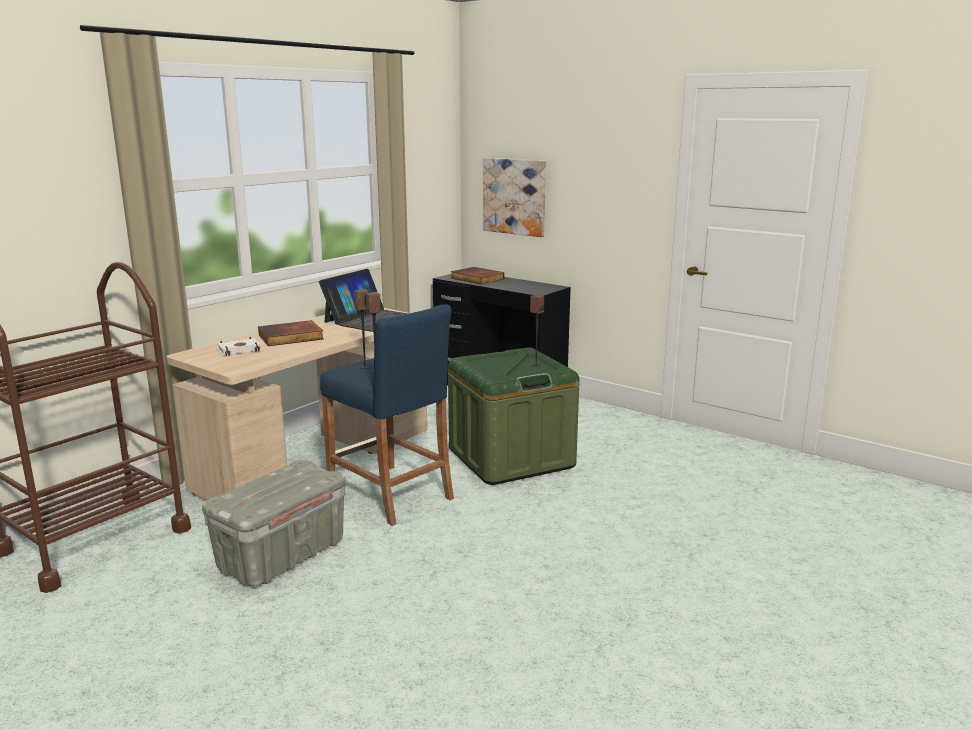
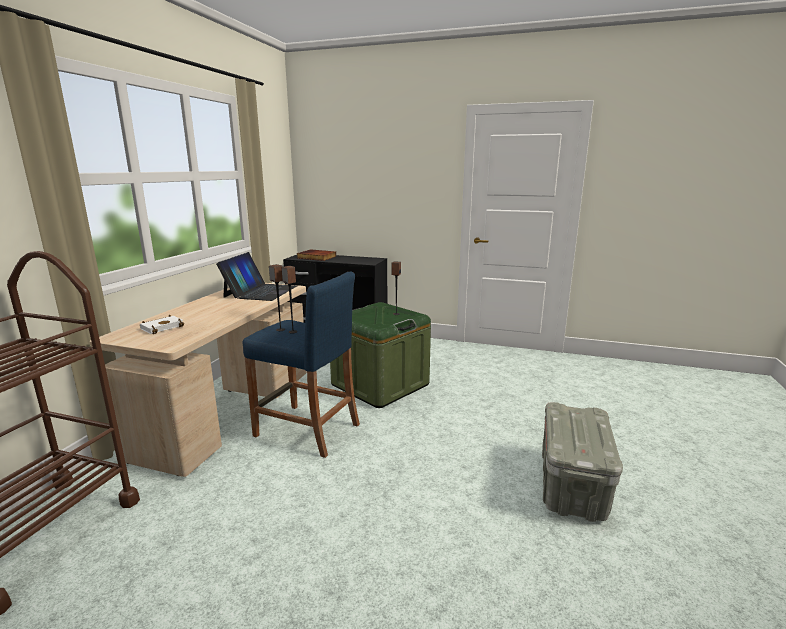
camera: 20 degrees left, 0 degrees up
grey storage box [202,460,346,586] -> grey storage box moved to [542,402,623,522]
book [258,320,324,346] -> none
picture [483,158,546,237] -> none

